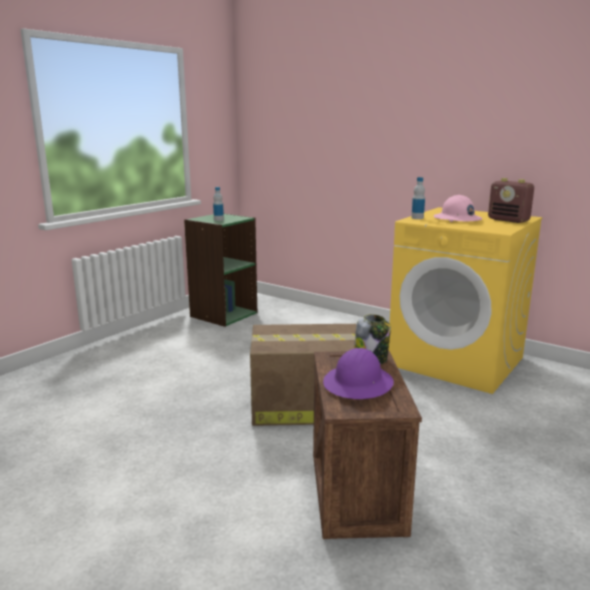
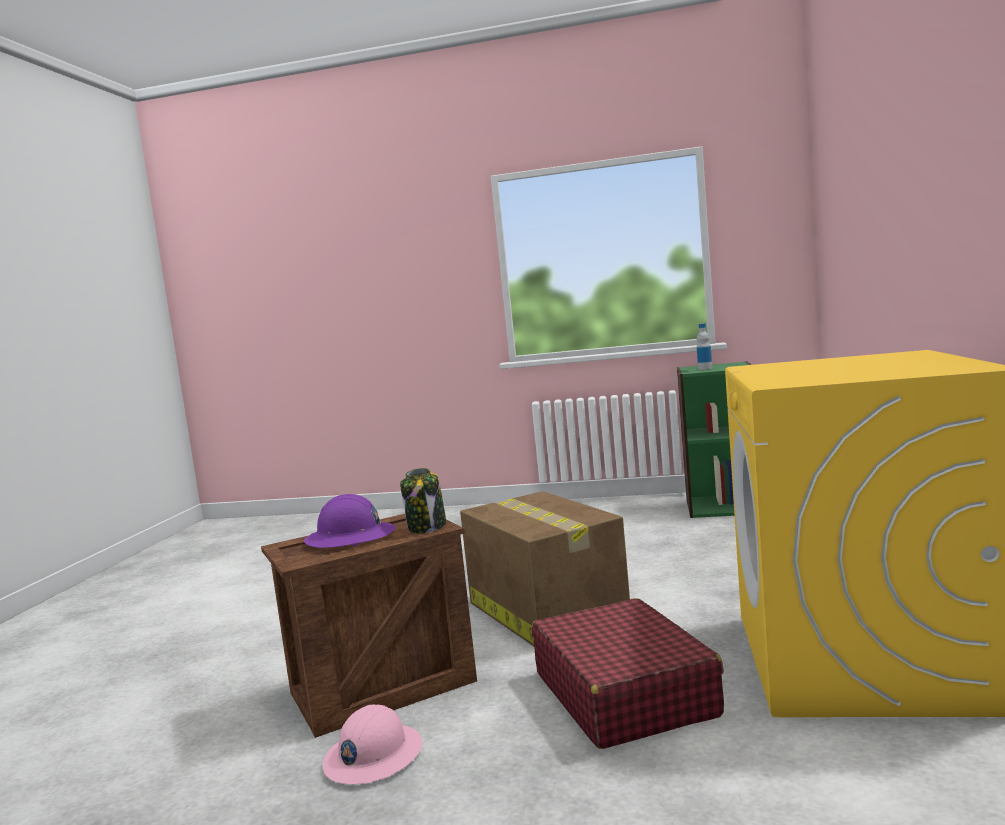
camera: 65 degrees right, 10 degrees down
bottle [411,177,425,219] -> none
pink hard hat [434,195,482,222] -> pink hard hat moved to [323,704,422,784]
radio [488,178,534,223] -> none
none -> red suitcase [532,598,724,749]

